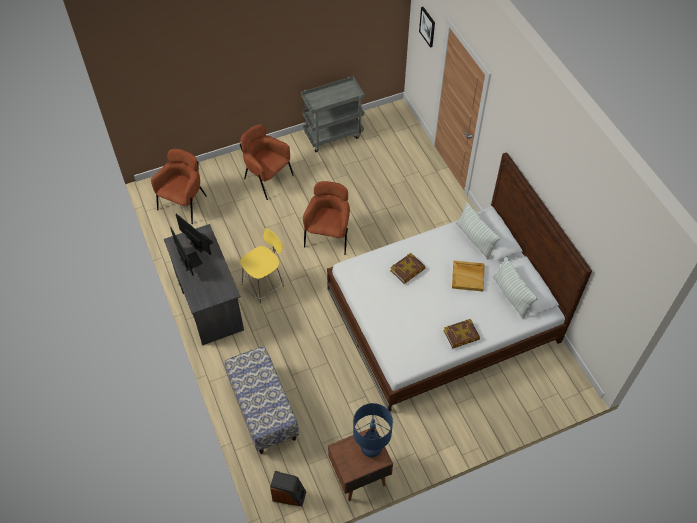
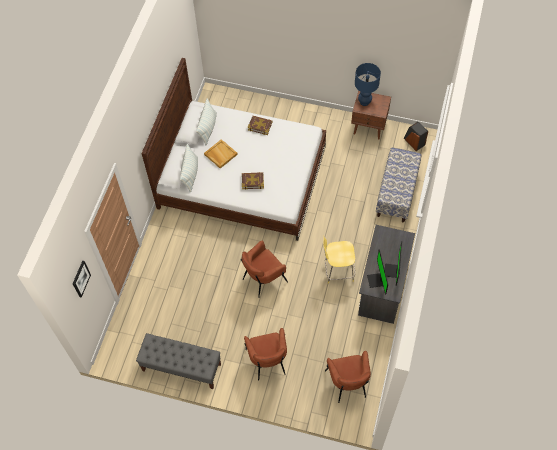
camera: 140 degrees left, 5 degrees up
brown armchair [151,149,207,224] -> brown armchair turned 75 degrees counterclockwise [325,351,371,403]
grey cart [301,76,365,152] -> grey bench [136,333,221,389]

